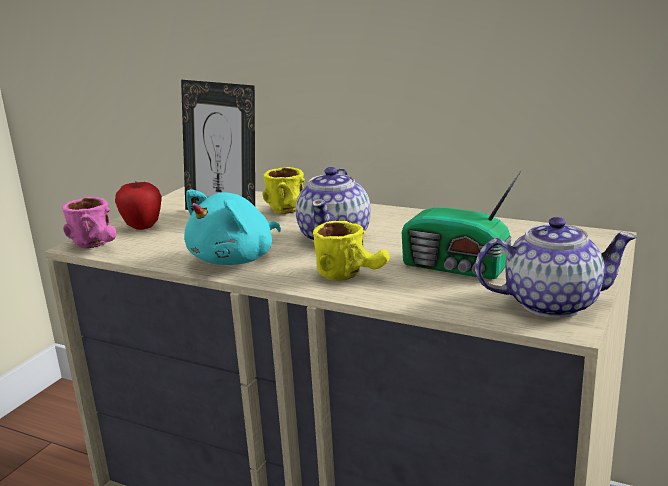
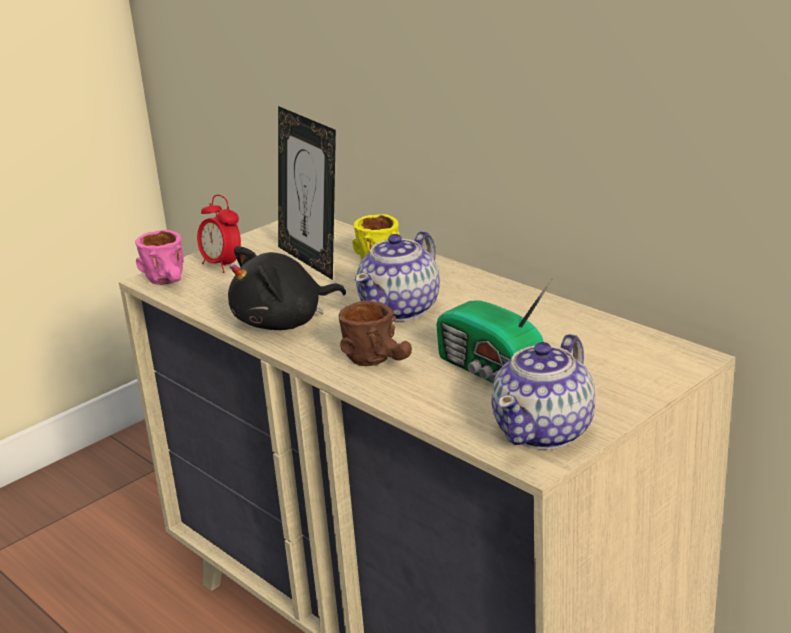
camera: 20 degrees right, 5 degrees up
apple [115,182,162,230] -> alarm clock [197,195,241,273]
turquoise plush toy [184,189,281,265] -> black plush toy [228,246,346,330]
yellow mug [313,221,390,281] -> brown mug [339,301,412,366]
teapot [475,217,637,318] -> teapot turned 105 degrees clockwise [492,334,595,450]

